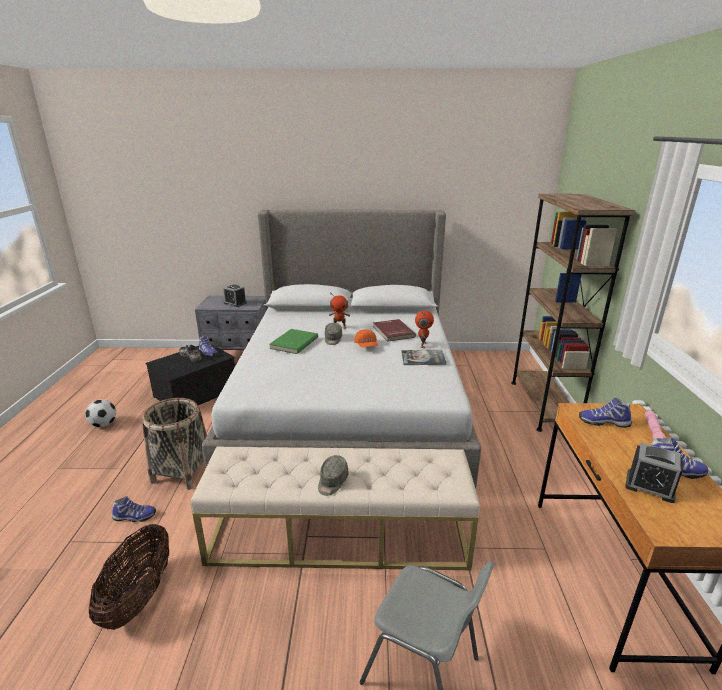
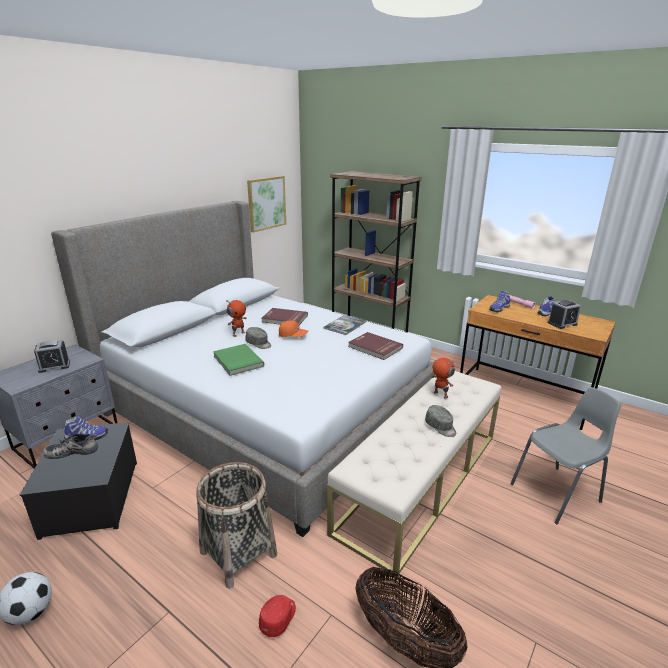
camera: 55 degrees left, 0 degrees up
shoe [112,496,156,522] -> red cap [259,595,296,637]
toy robot [415,311,434,348] -> toy robot moved to [431,358,455,399]
none -> picture [247,176,286,233]
none -> red book [348,332,403,360]

